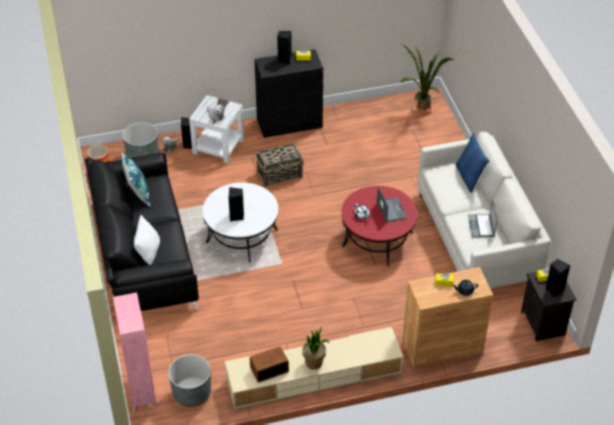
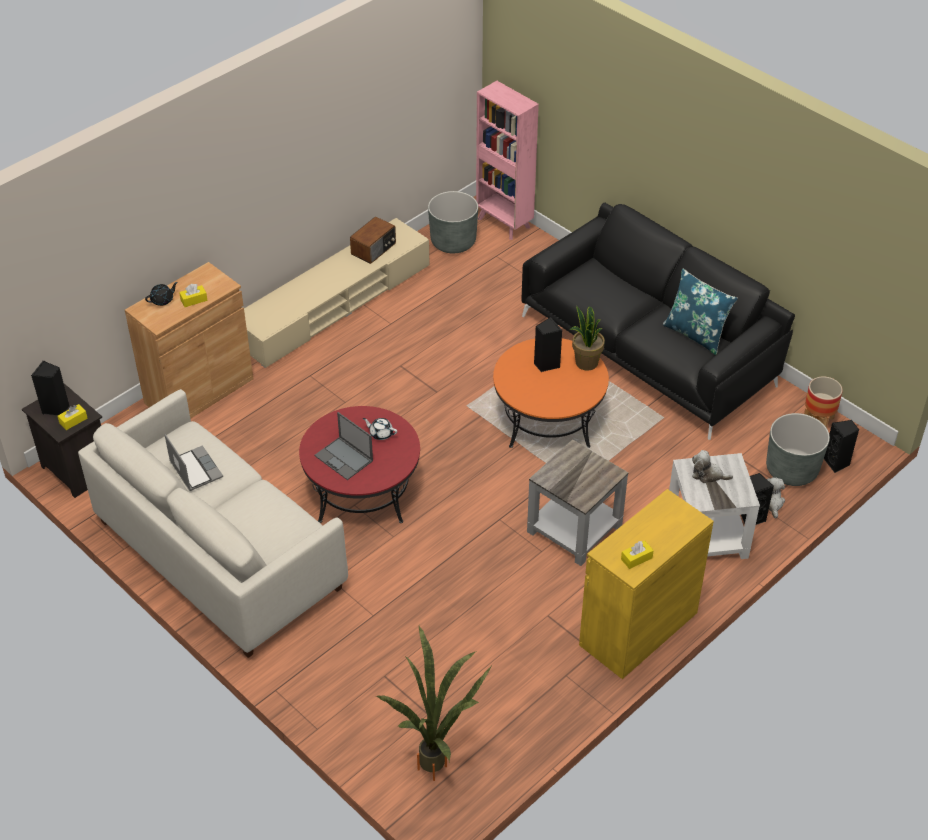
camera: 150 degrees right, 0 degrees up
white pillow [134,215,160,265] -> none
white coffee table [203,183,278,263] -> orange coffee table [493,338,609,448]
black cabinet [254,49,323,138] -> yellow cabinet [579,489,714,679]
basket [256,143,304,187] -> grey side table [527,440,628,566]
black speaker [277,31,292,64] -> black speaker moved to [824,420,859,473]
potted plant [302,327,330,370] -> potted plant moved to [570,306,605,371]
blue pillow [455,133,489,193] -> none

